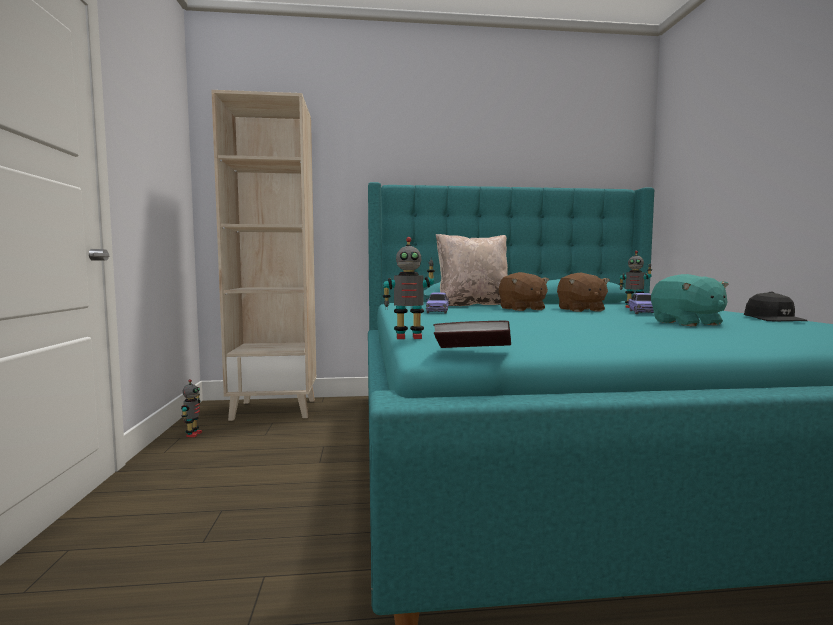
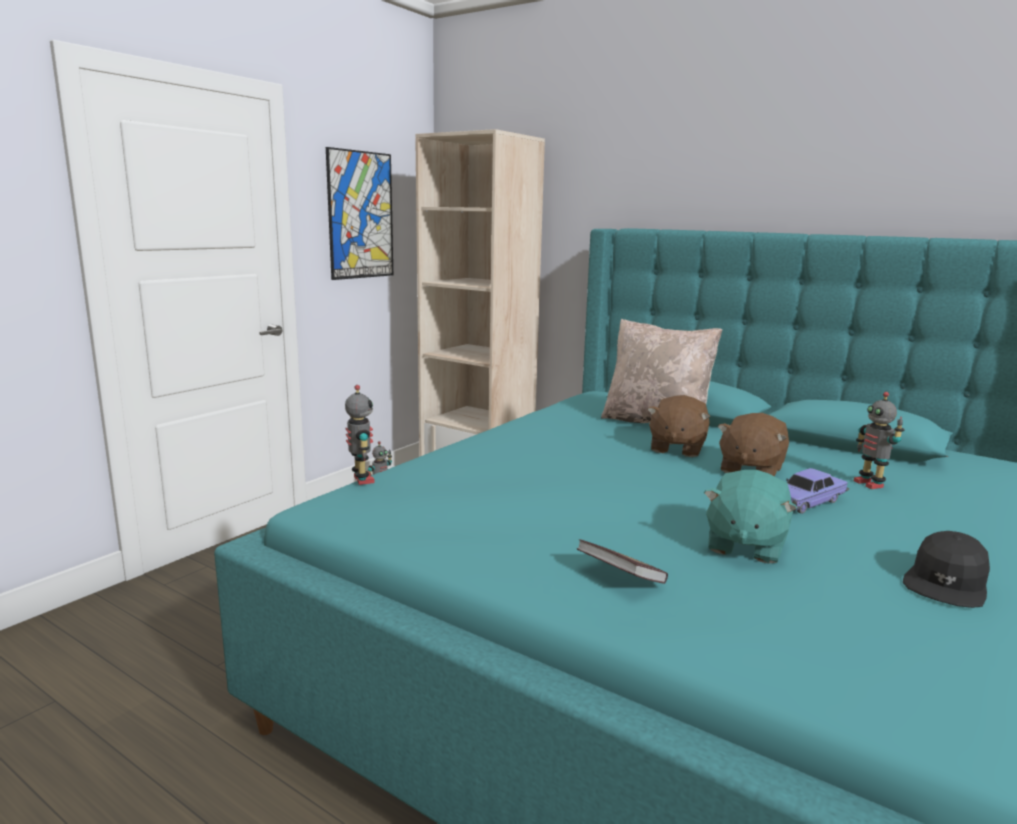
camera: 40 degrees right, 10 degrees up
toy robot [383,237,435,339] -> toy robot turned 150 degrees counterclockwise [345,385,375,485]
toy car [426,293,449,314] -> none
book [433,321,511,348] -> book moved to [577,539,668,584]
none -> picture [326,147,393,280]

